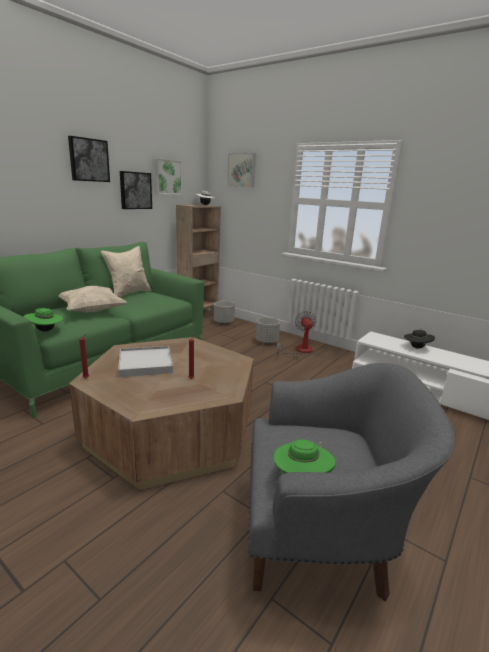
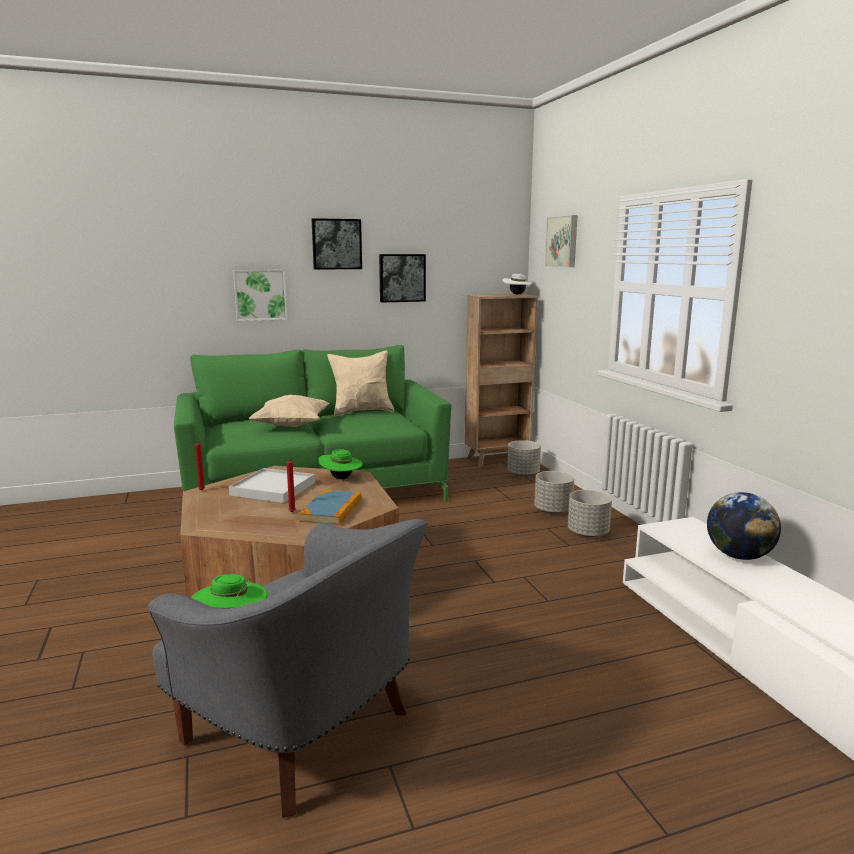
camera: 35 degrees right, 5 degrees down
green hat [24,308,63,331] -> green hat moved to [318,449,363,479]
picture [155,158,182,195] -> picture moved to [233,270,288,321]
fan [276,311,316,357] -> grey planter [568,490,612,537]
black hat [404,328,435,349] -> globe [707,492,781,560]
none -> book [299,490,362,525]

